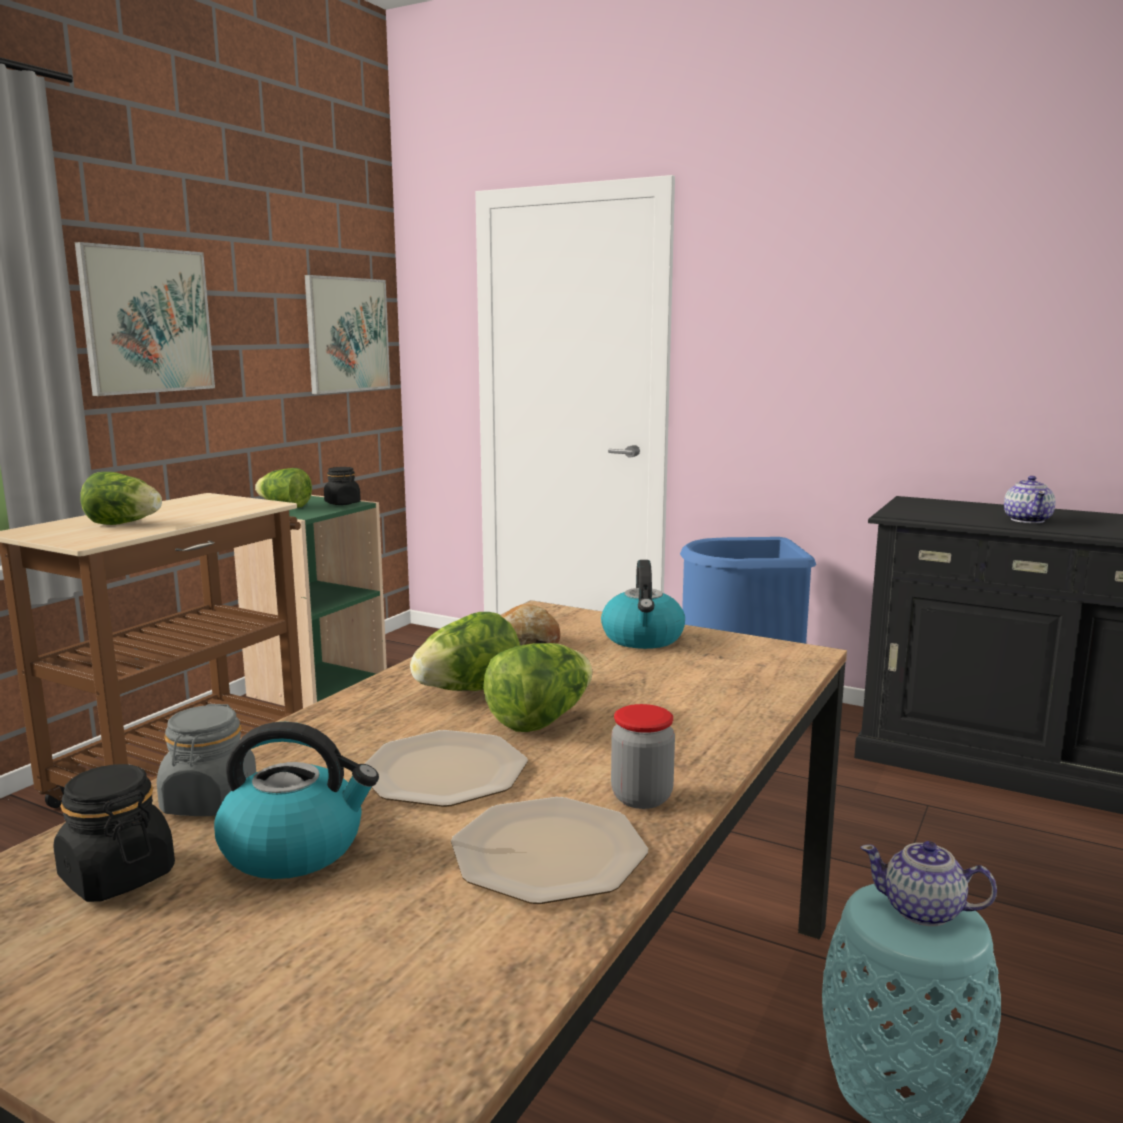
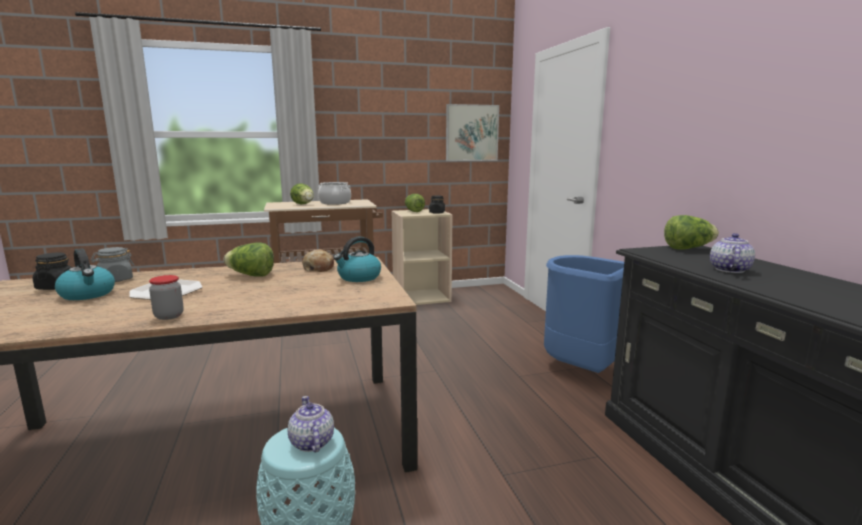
camera: 45 degrees right, 0 degrees up
picture [75,242,215,396] -> none
green bookcase [234,495,387,708] -> beige bookcase [392,209,453,305]
plate [451,797,648,904] -> none
lettuce [483,643,593,732] -> lettuce moved to [664,215,719,250]
teapot [1004,476,1055,523] -> teapot turned 150 degrees clockwise [710,233,755,273]
none -> cooking pot [318,182,351,205]

